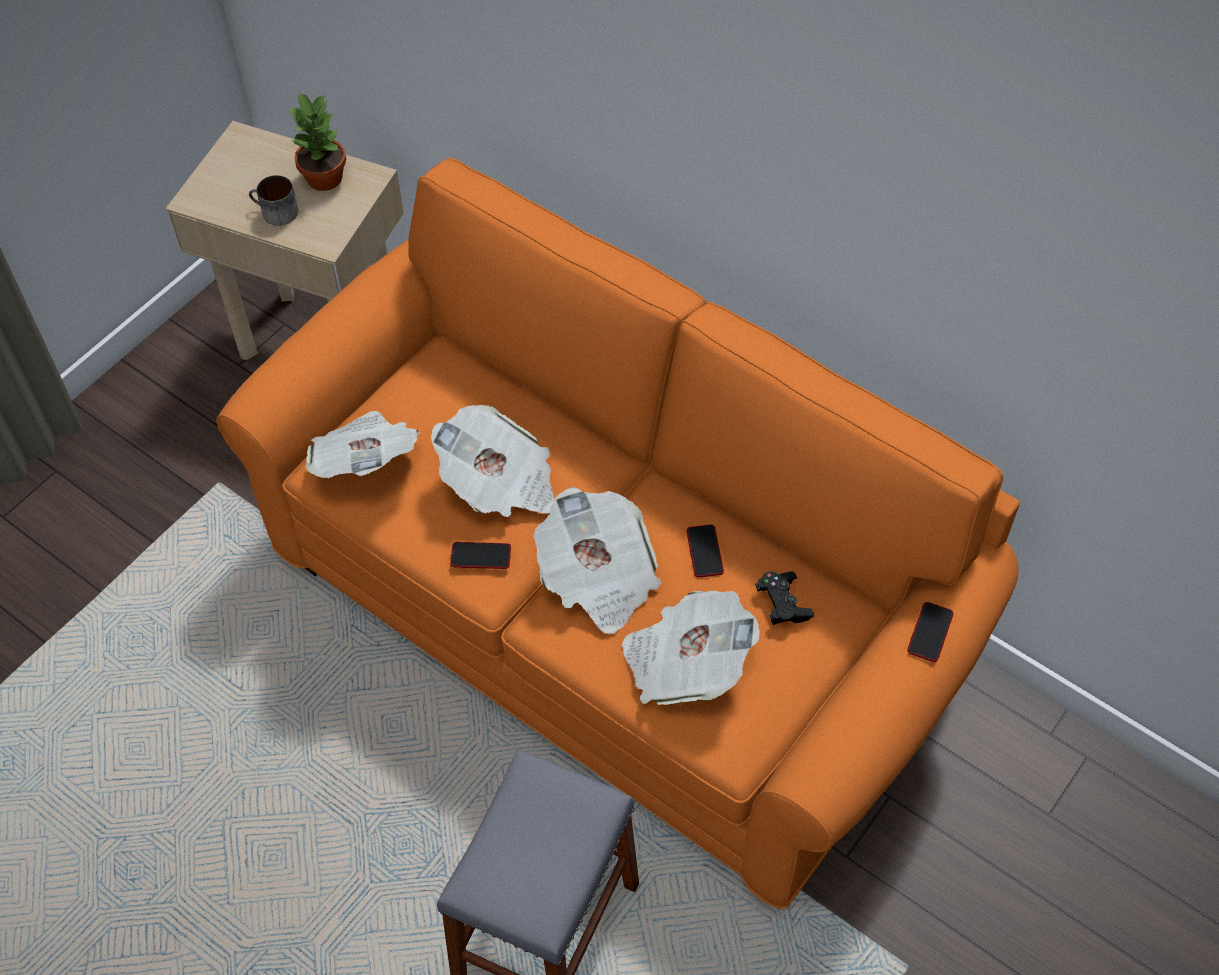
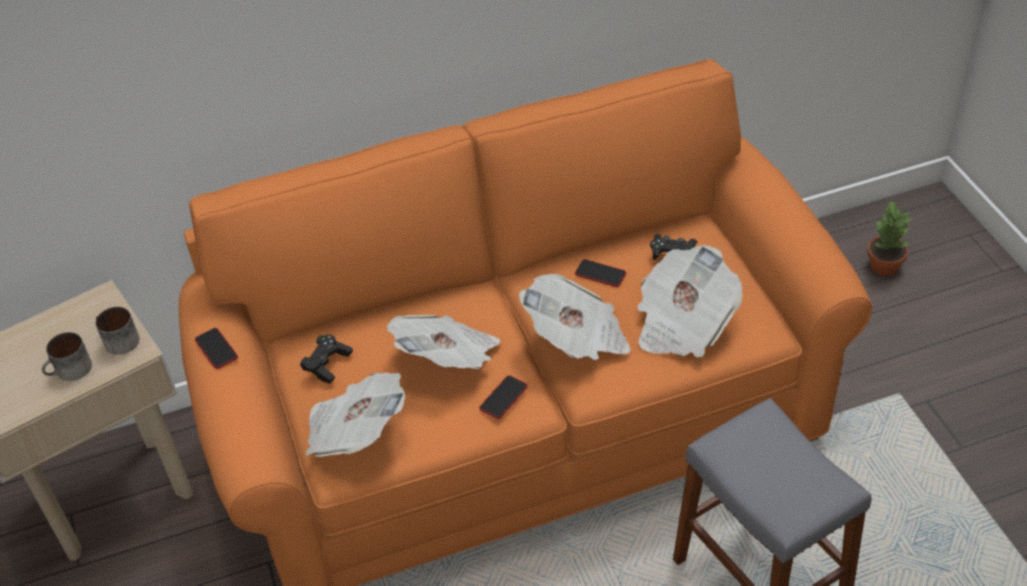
camera: 55 degrees left, 10 degrees down
potted plant [286,92,346,191] -> potted plant moved to [867,201,913,276]
phone [907,602,954,662] -> phone moved to [195,328,238,369]
none -> mug [95,307,139,355]
none -> black game controller [300,334,353,384]

